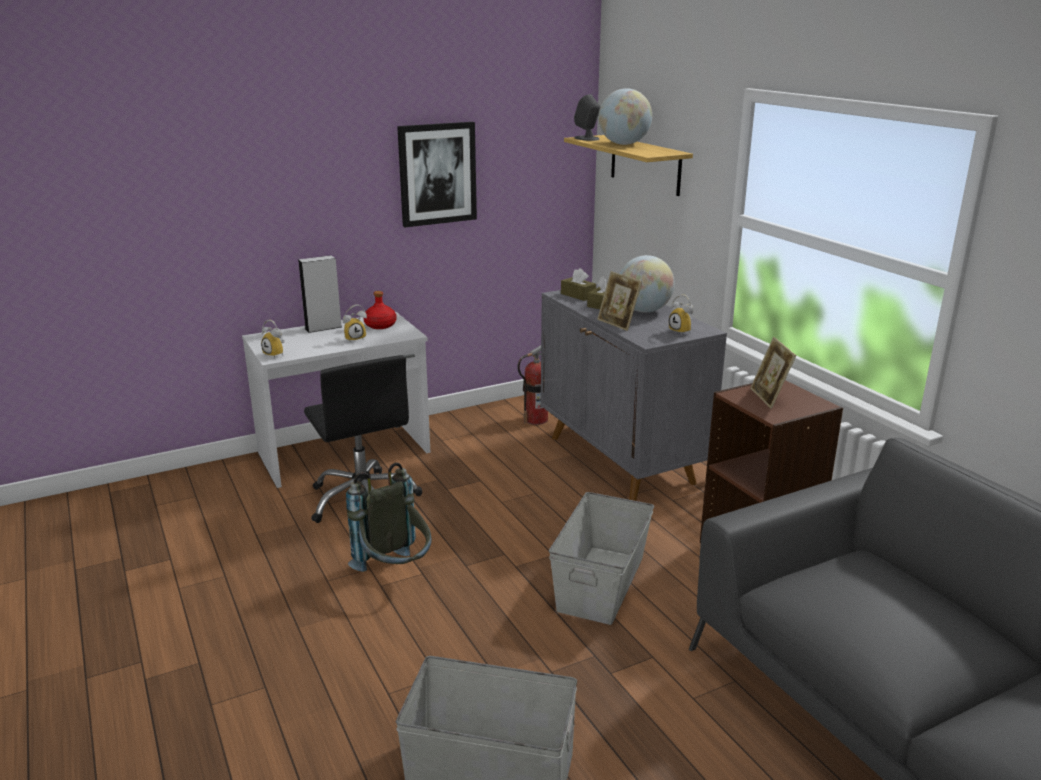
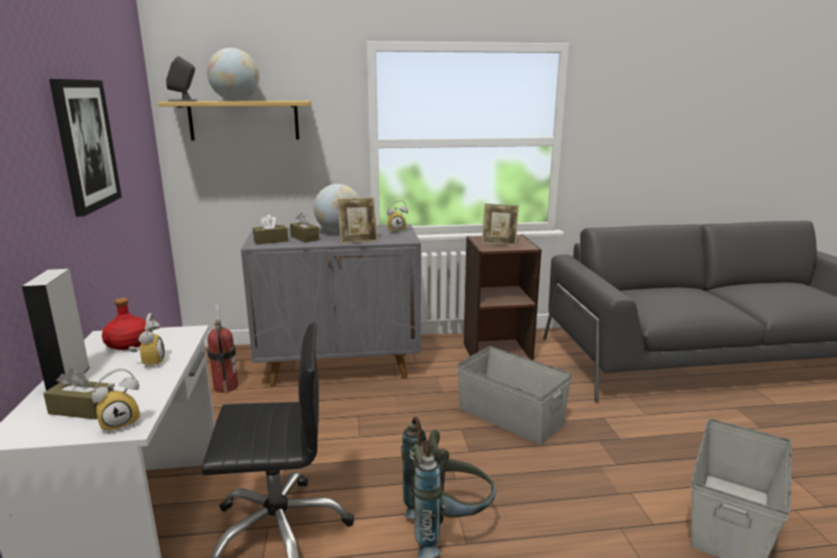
camera: 70 degrees left, 5 degrees down
none -> brown tissue box [43,368,114,420]

